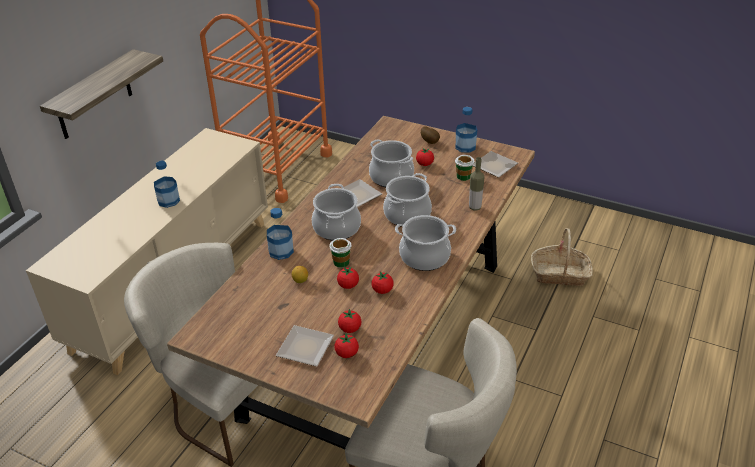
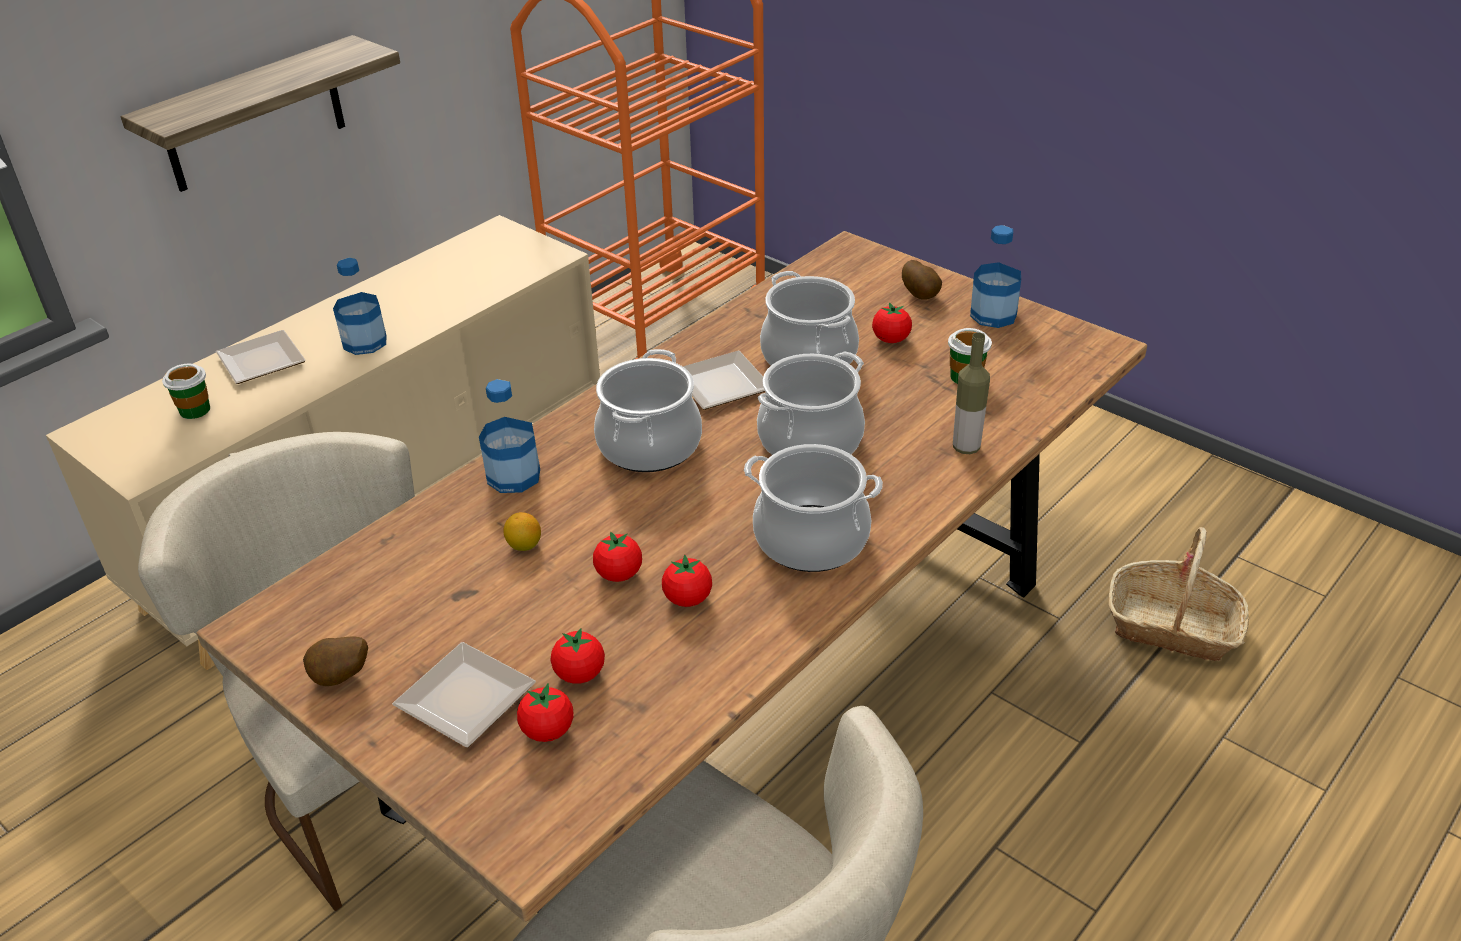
camera: 15 degrees right, 0 degrees up
cup [329,238,352,268] -> cup moved to [162,364,210,419]
plate [473,151,518,178] -> plate moved to [216,330,306,384]
none -> potato [303,637,368,686]

